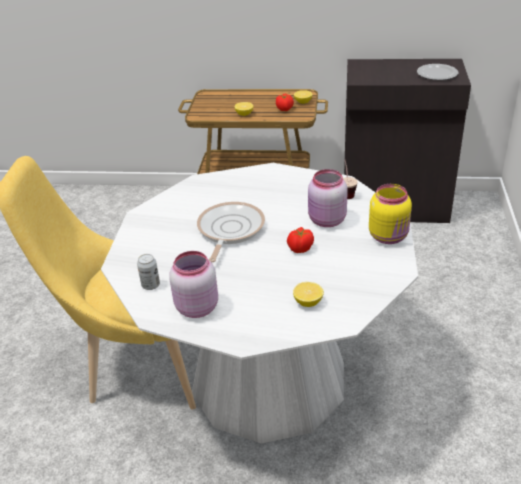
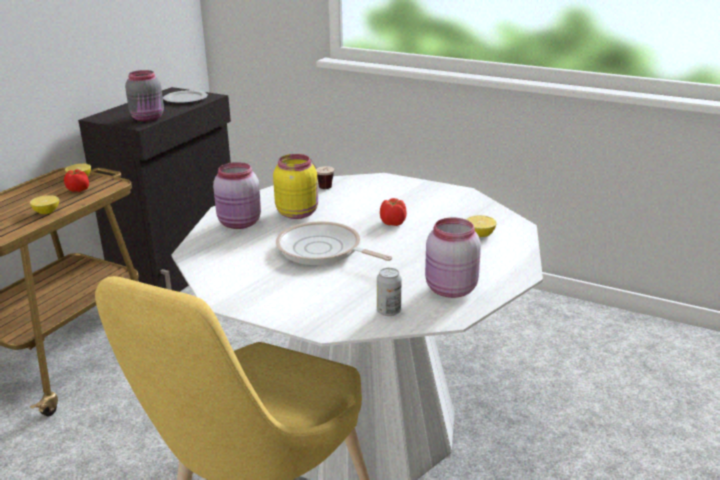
camera: 70 degrees left, 10 degrees down
pink jar [308,169,348,227] -> pink jar moved to [213,162,261,229]
yellow jar [369,184,412,244] -> yellow jar moved to [273,154,318,219]
none -> grey jar [125,70,164,122]

